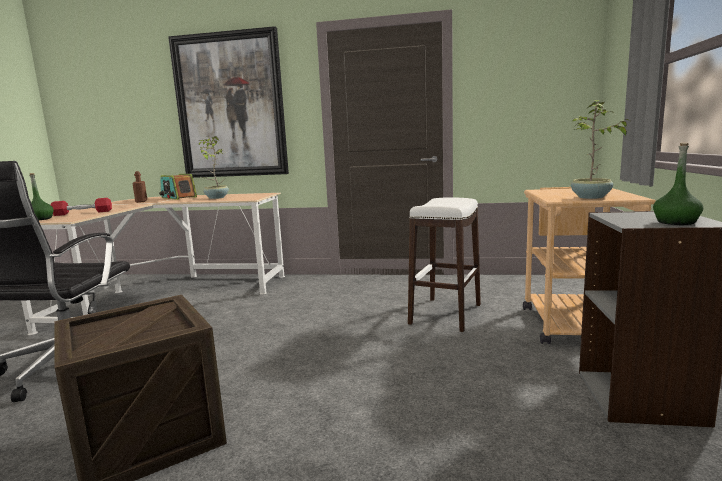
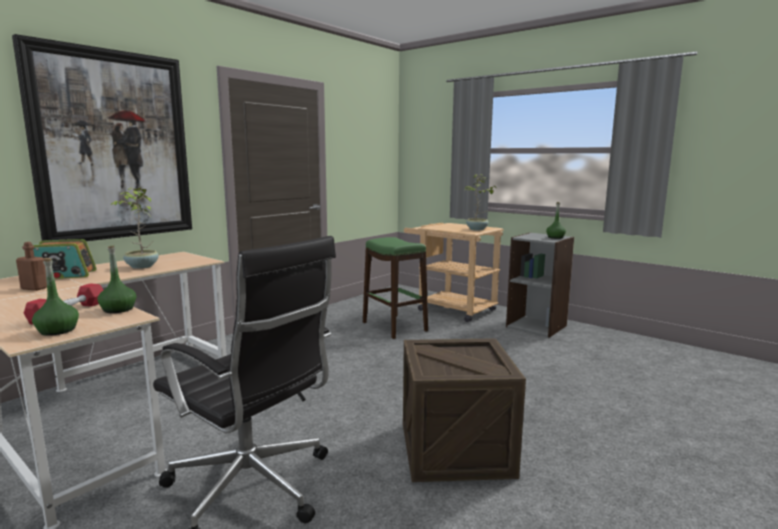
camera: 60 degrees left, 0 degrees up
white stool [408,197,481,332] -> green stool [363,237,428,339]
none -> green bottle [98,245,136,313]

